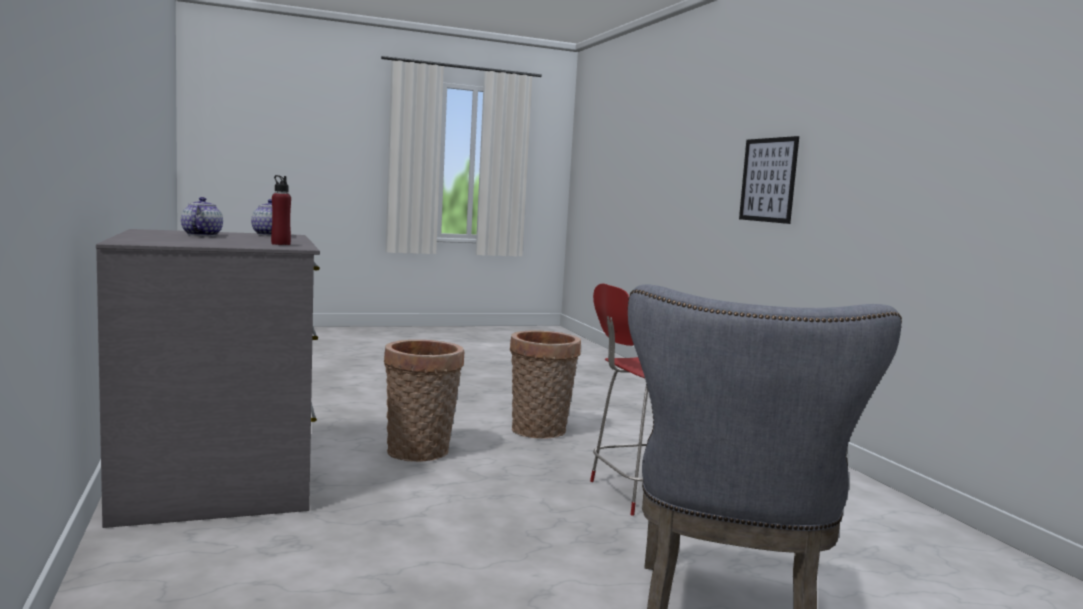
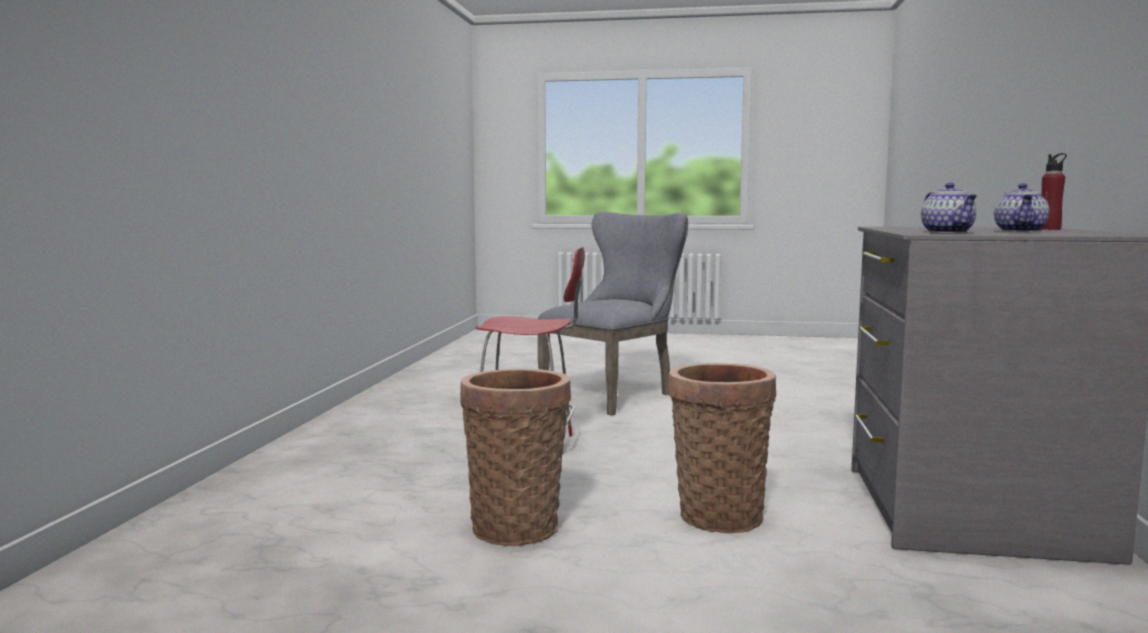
camera: 150 degrees left, 0 degrees up
red bottle [271,175,291,245] -> red bottle moved to [1040,153,1067,230]
picture [739,136,799,224] -> none

